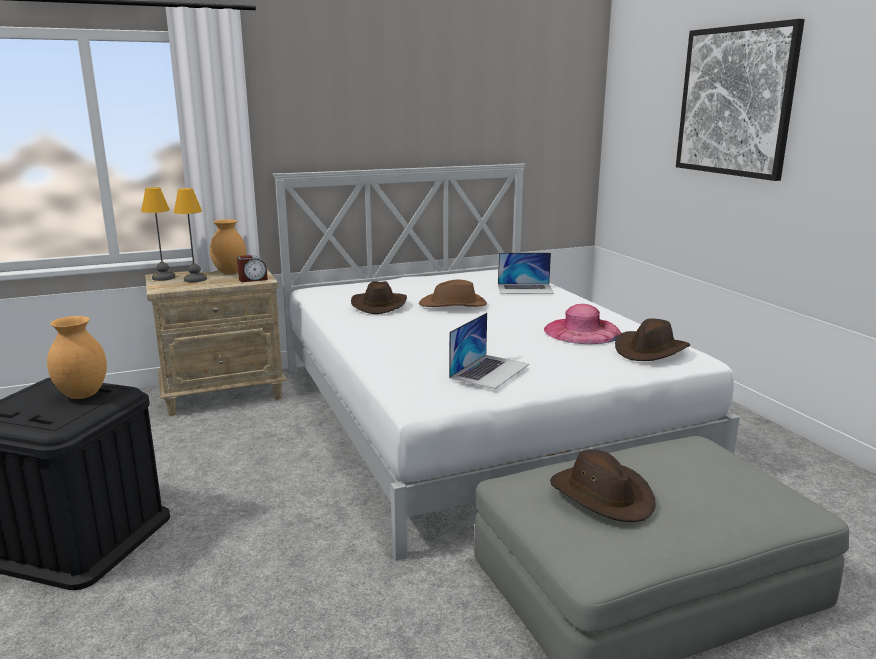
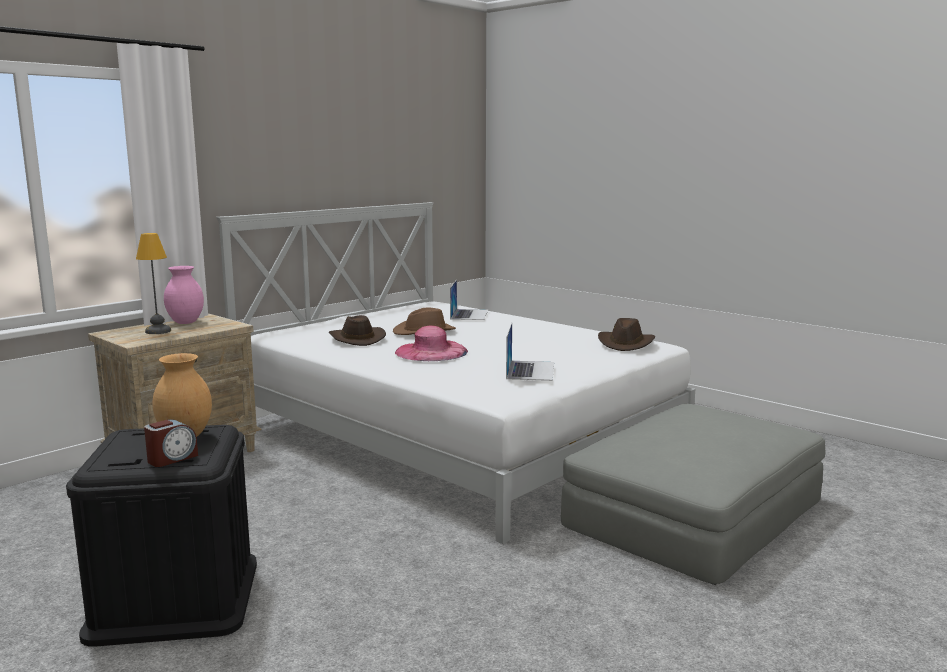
camera: 25 degrees left, 5 degrees down
table lamp [141,187,175,281] -> none
brown vase [210,219,246,274] -> pink vase [164,266,204,324]
alarm clock [237,255,268,282] -> alarm clock moved to [144,419,198,467]
laptop [498,253,554,294] -> laptop turned 60 degrees counterclockwise [450,280,488,320]
pink hat [544,304,621,344] -> pink hat moved to [395,326,468,361]
brown hat [550,450,656,522] -> none
picture [676,19,805,181] -> none

